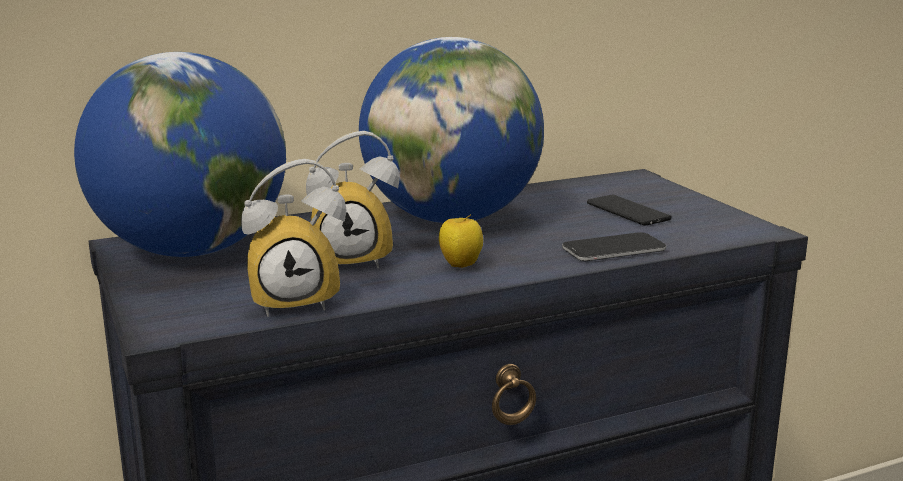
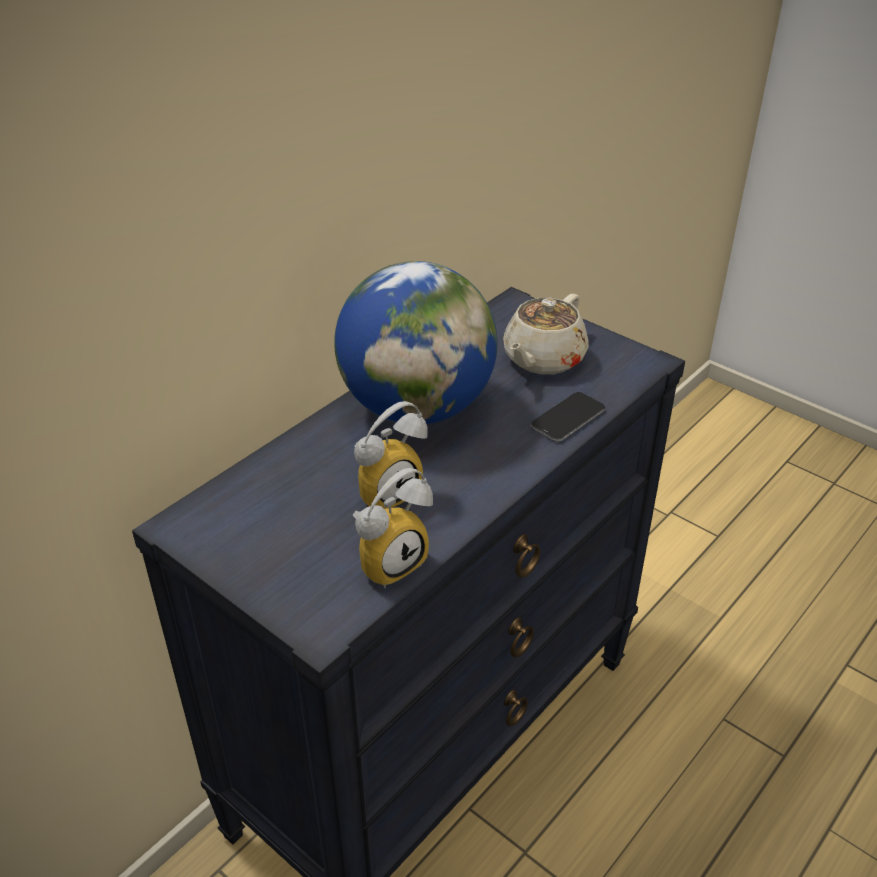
camera: 25 degrees left, 20 degrees up
globe [74,52,286,257] -> none
apple [439,214,483,268] -> none
phone [587,194,671,226] -> beige teapot [503,294,589,375]

